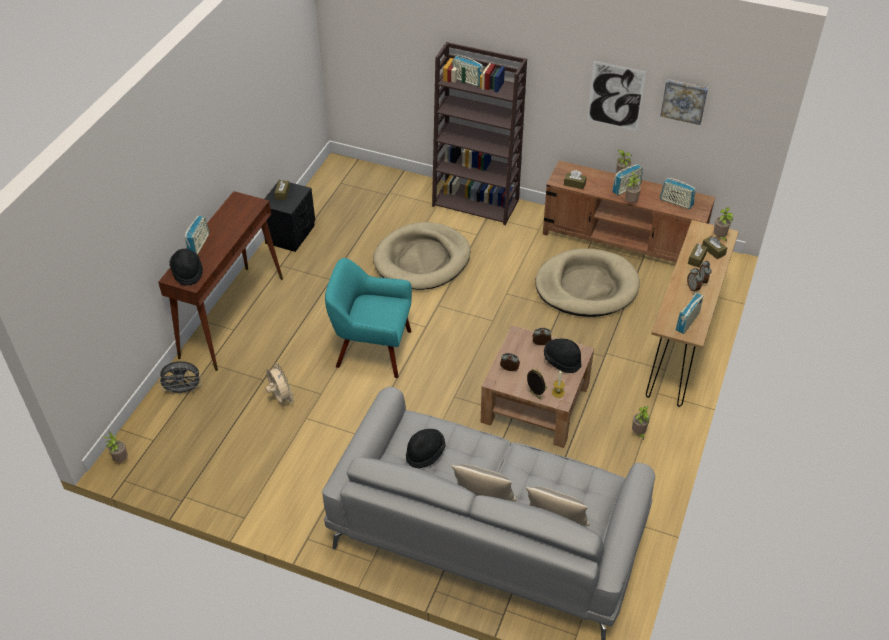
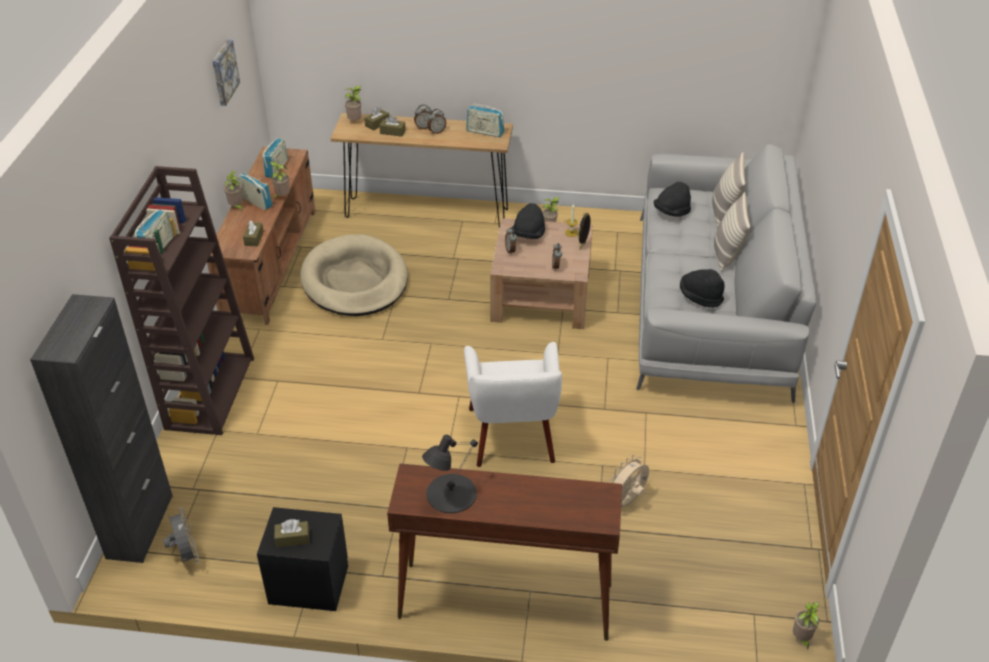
camera: 105 degrees left, 5 degrees down
grey fan [157,361,202,396] -> grey fan moved to [163,507,199,565]
black hat [169,249,203,286] -> black hat moved to [654,182,691,217]
radio [185,216,209,255] -> none
turquoise armchair [325,258,412,378] -> white armchair [464,342,562,467]
beige dog bed [373,222,471,290] -> none
picture [587,61,646,131] -> none
none -> black cabinet [30,294,173,563]
none -> black table lamp [422,435,478,513]

